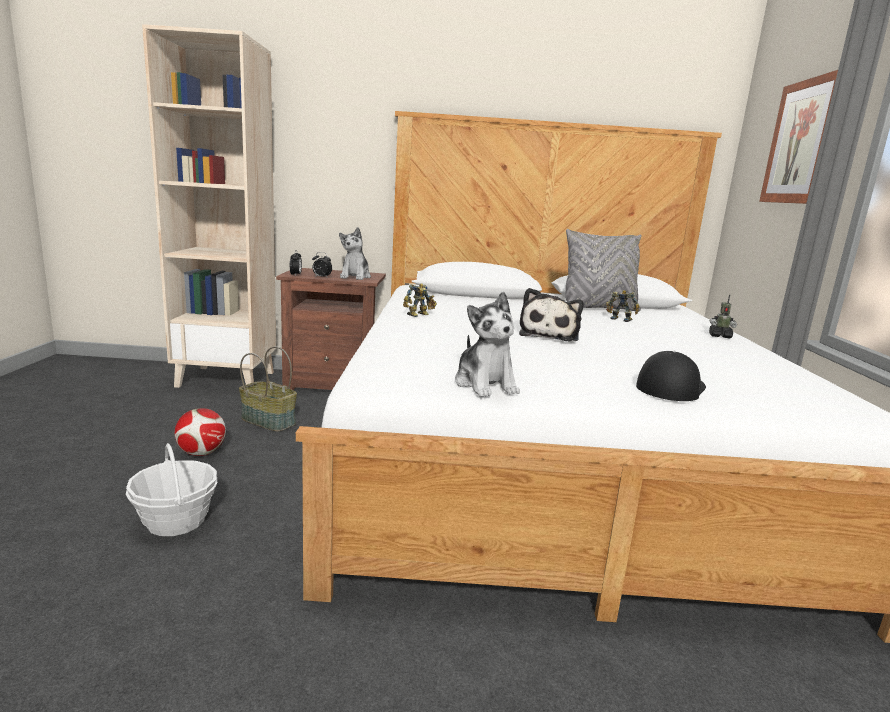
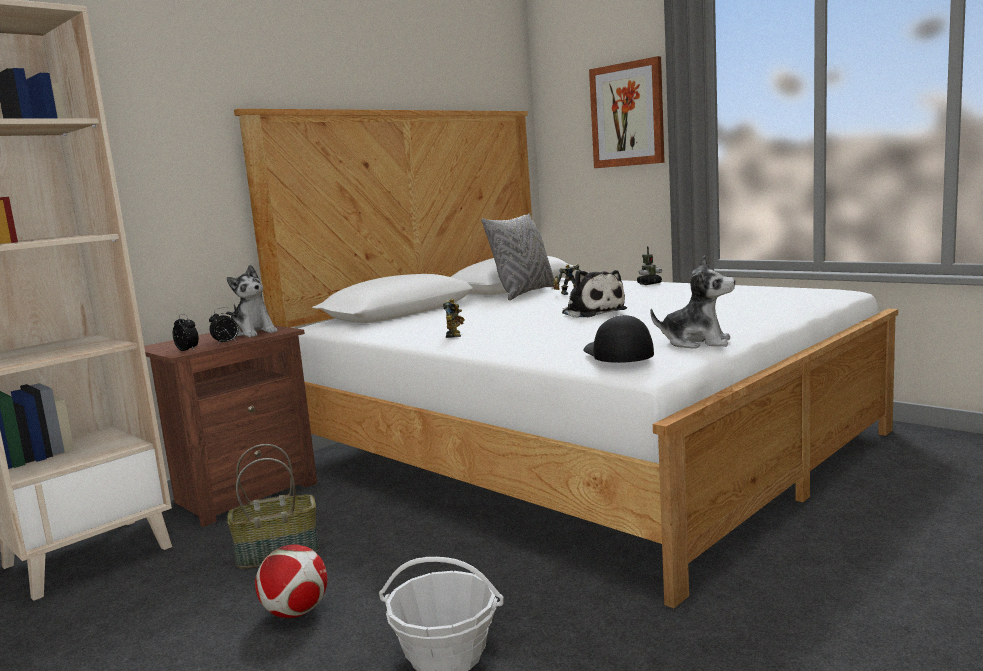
camera: 45 degrees left, 5 degrees down
cap [636,351,706,401] -> cap moved to [583,315,654,363]

